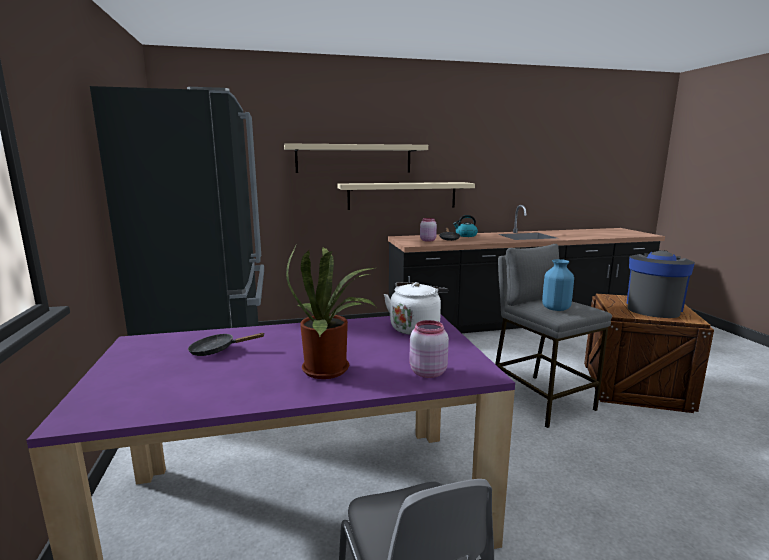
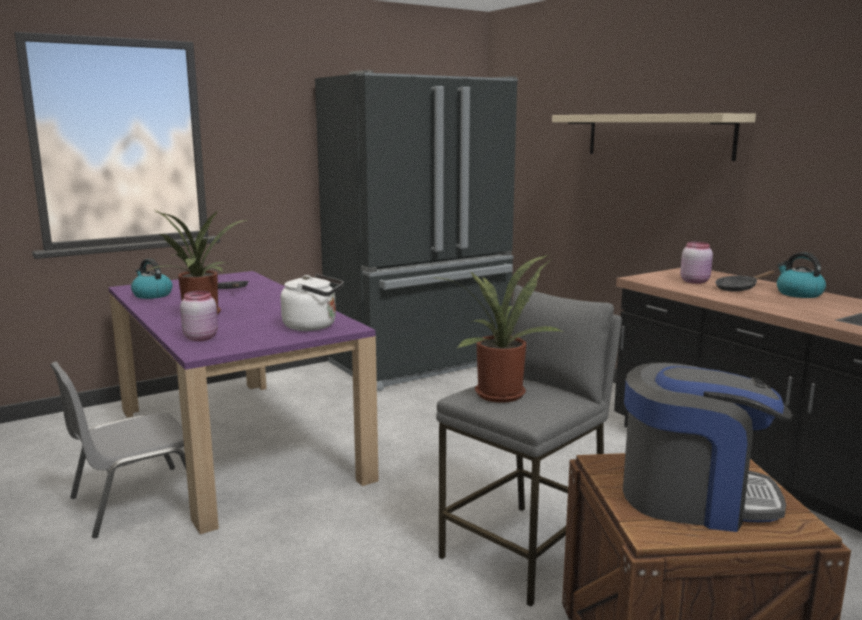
camera: 70 degrees right, 0 degrees up
beige shelf [337,182,475,210] -> none
blue vase [542,259,574,311] -> potted plant [438,254,563,403]
none -> kettle [131,259,173,299]

